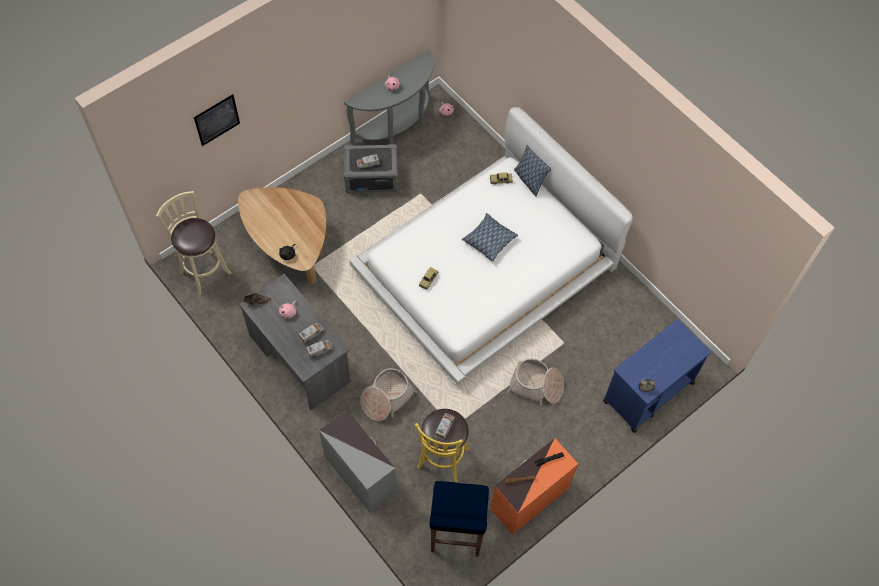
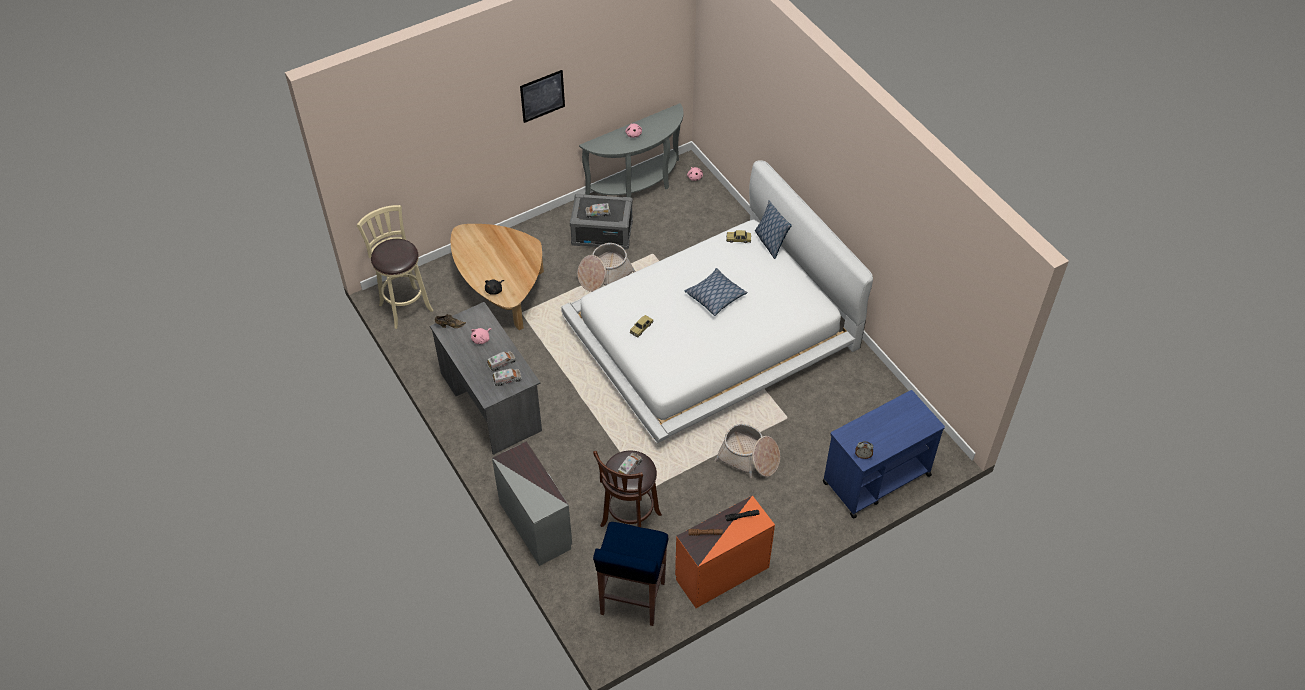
camera: 10 degrees right, 10 degrees down
picture [194,94,240,146] -> picture moved to [520,70,565,123]
basket [360,368,417,421] -> basket moved to [577,243,636,292]
yellow stool [415,409,469,482] -> brown stool [593,451,662,527]

